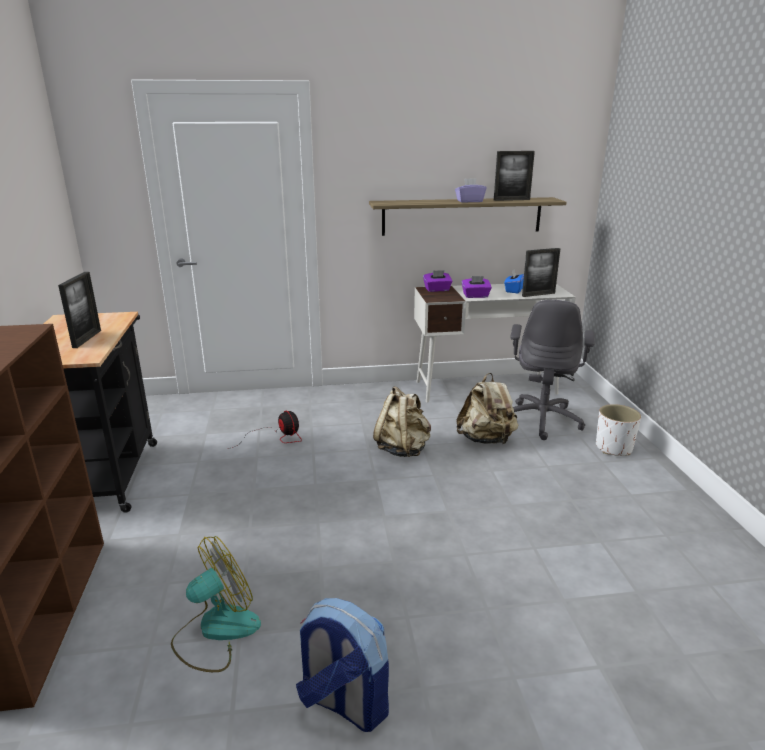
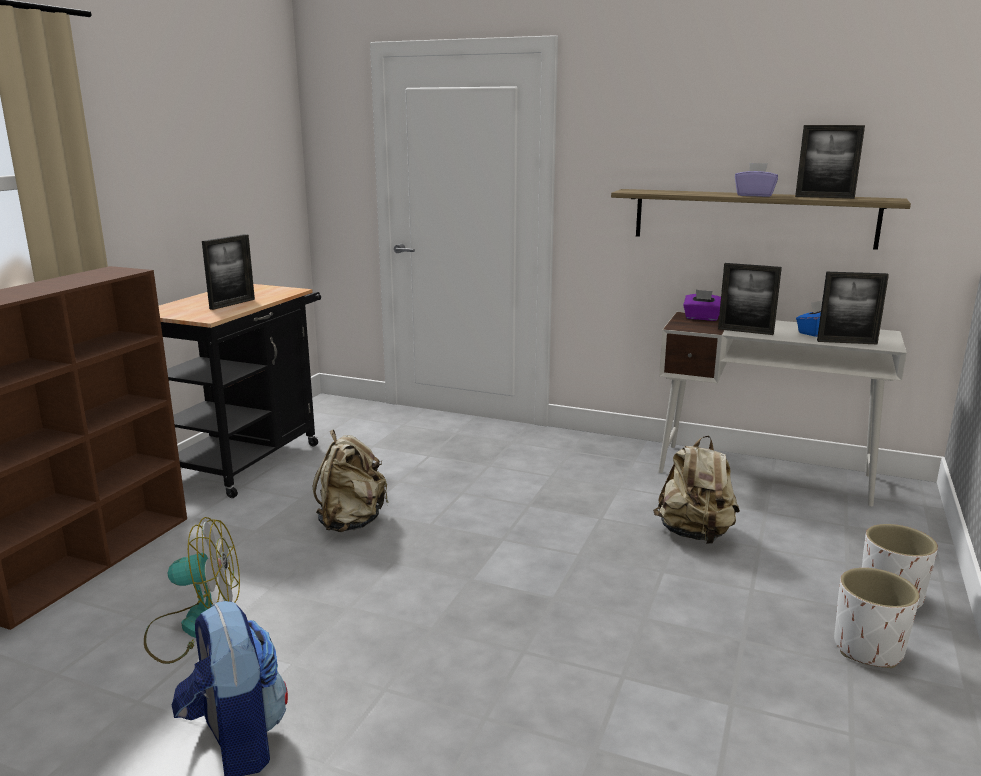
camera: 30 degrees right, 5 degrees down
fan [228,411,302,449] -> none
beige backpack [373,386,431,457] -> beige backpack moved to [312,430,389,532]
purple tissue box [462,276,492,298] -> picture frame [718,263,782,335]
grey office chair [511,300,595,440] -> none
none -> white planter [834,568,920,668]

